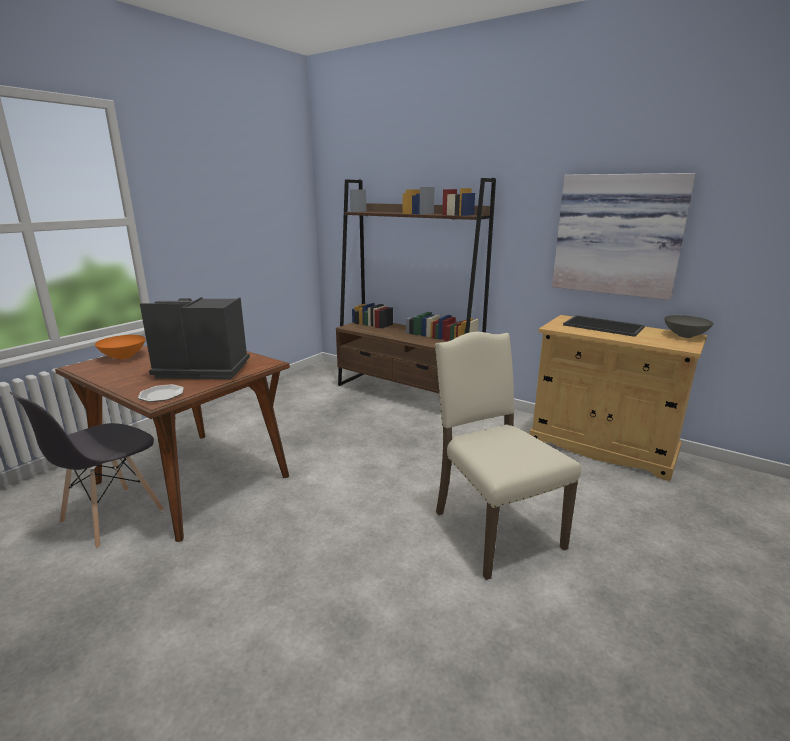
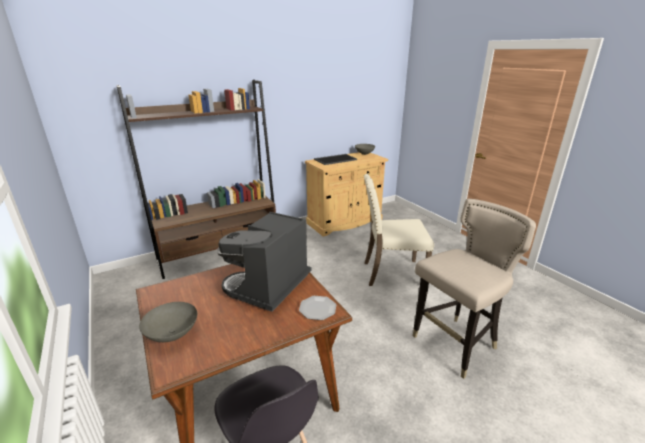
camera: 65 degrees left, 5 degrees up
orange bowl [95,335,145,359] -> grey bowl [139,302,197,342]
picture [552,173,696,300] -> none
none -> beige stool [413,199,536,379]

